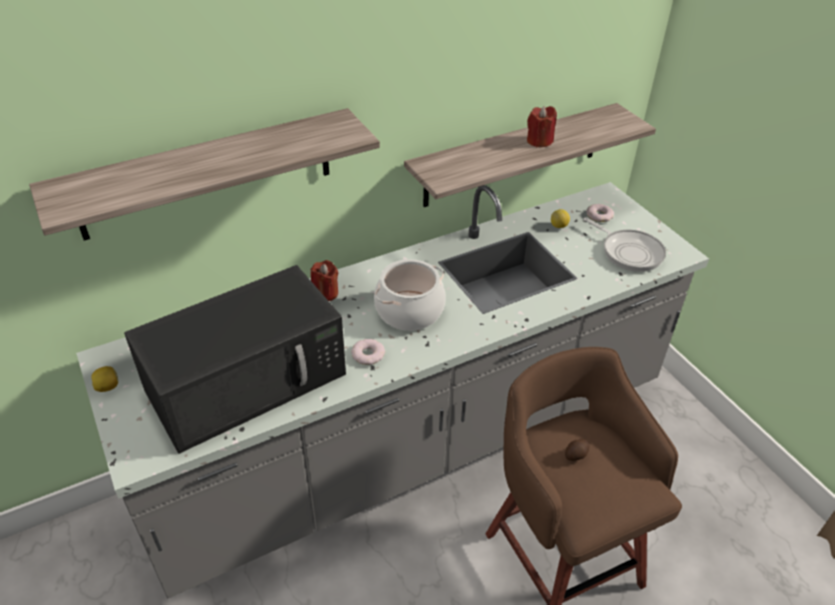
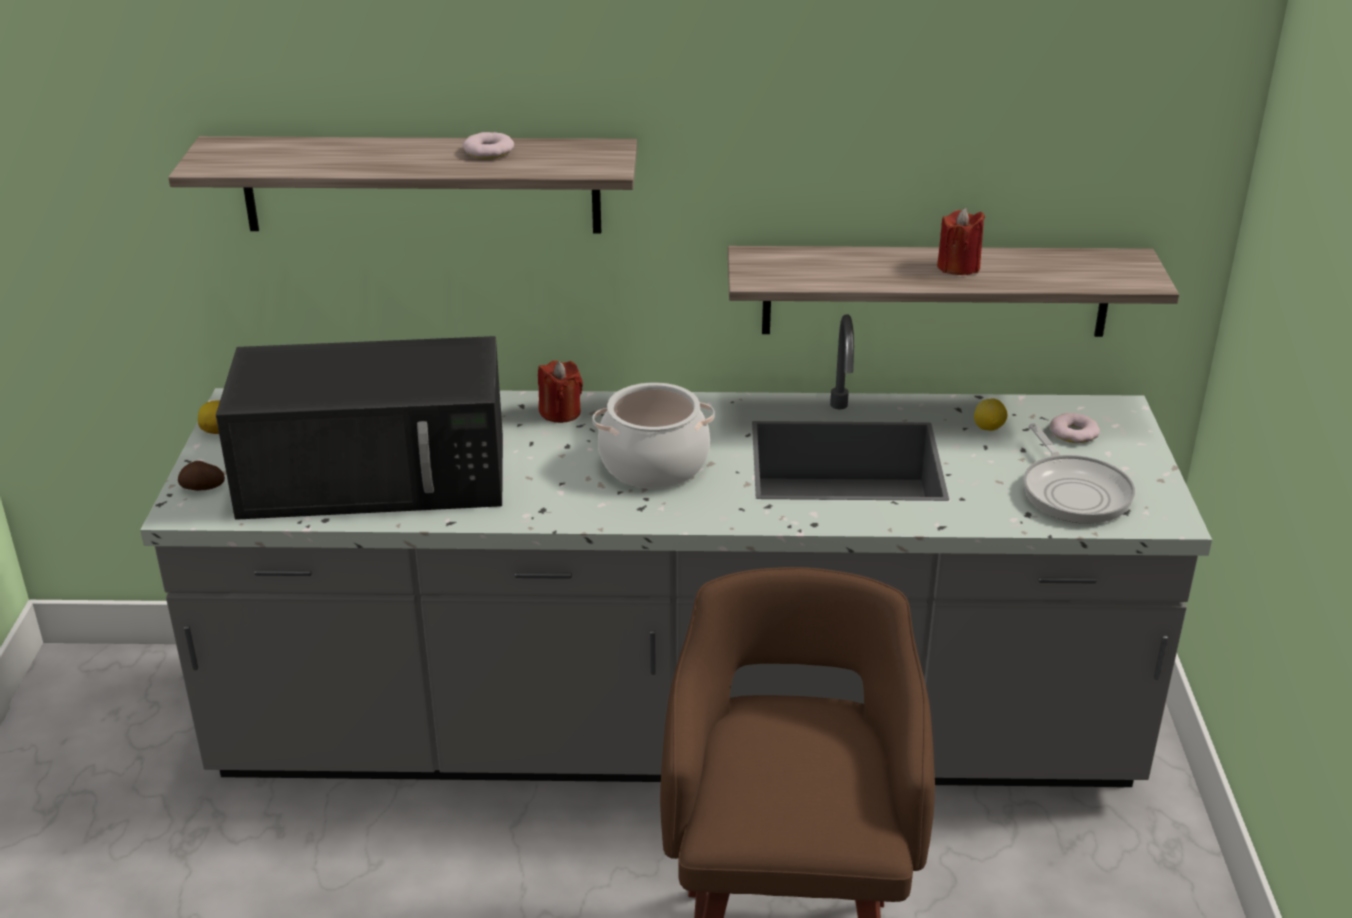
camera: 30 degrees right, 10 degrees down
donut [351,339,385,365] -> donut moved to [462,132,514,159]
potato [565,439,590,461] -> potato moved to [178,461,225,491]

